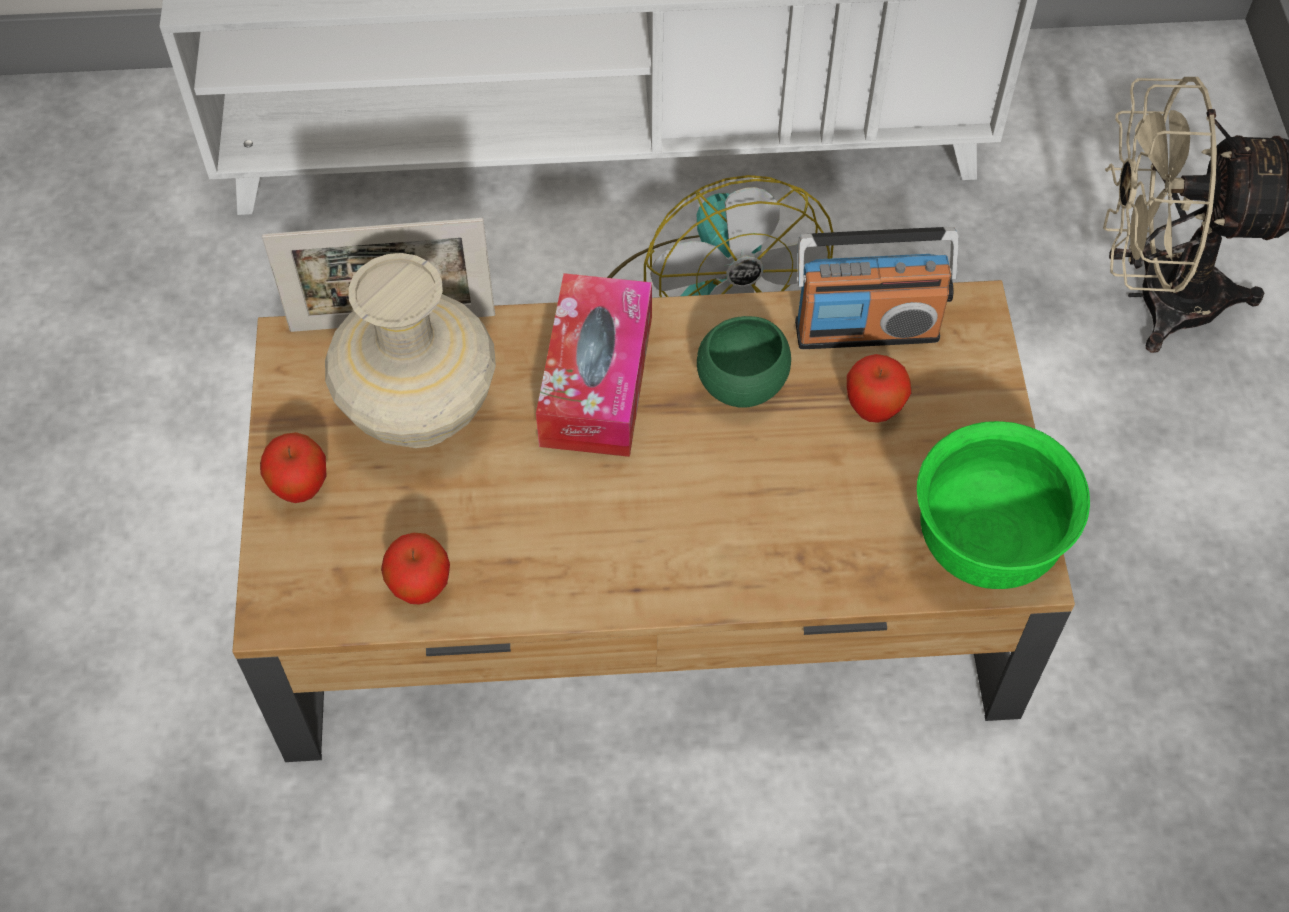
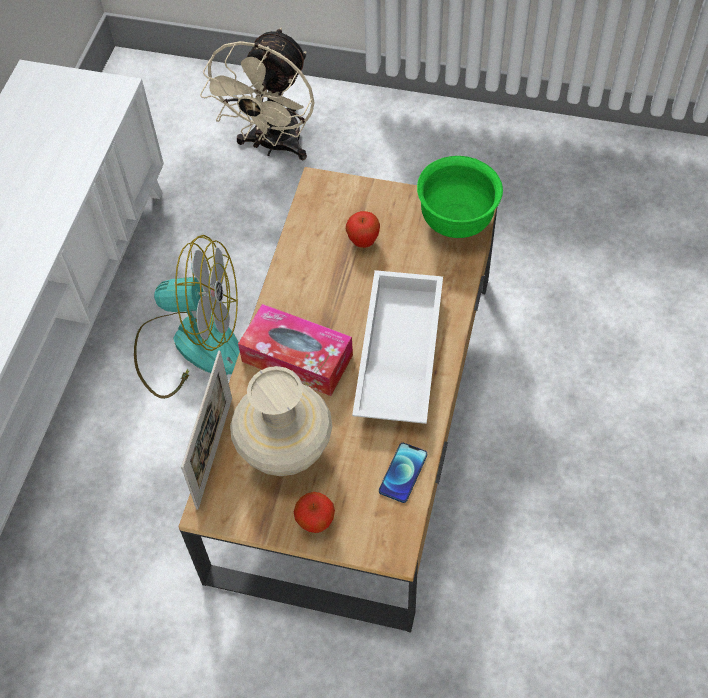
camera: 70 degrees left, 0 degrees up
apple [381,533,450,605] -> phone [379,443,427,503]
green bowl [697,316,791,408] -> none
radio [795,227,959,349] -> none
none -> white tray [352,270,443,424]

